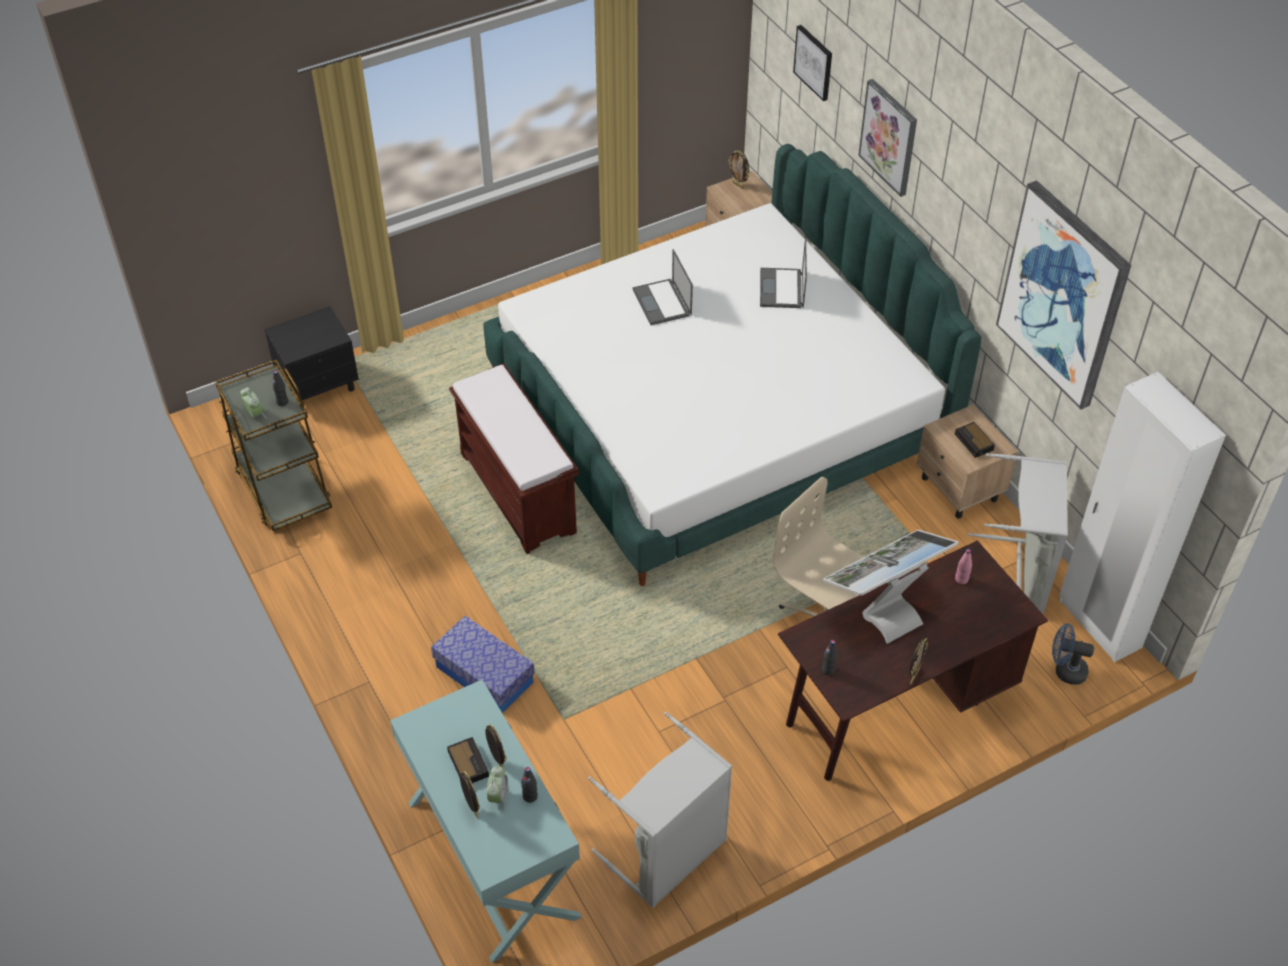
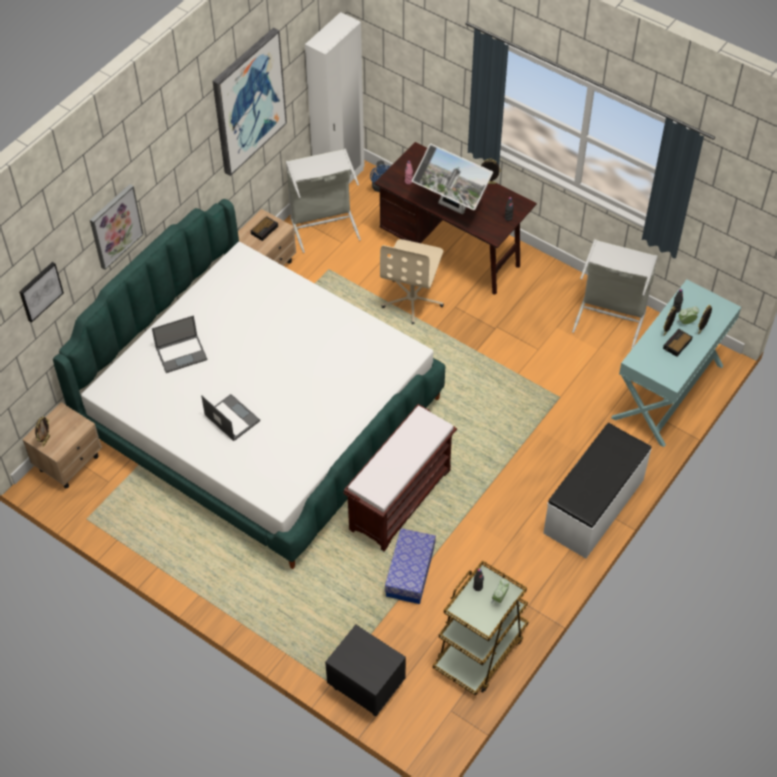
camera: 115 degrees left, 5 degrees up
storage box [431,616,535,713] -> storage box moved to [385,528,436,604]
laptop [632,249,693,325] -> laptop turned 90 degrees counterclockwise [201,394,260,441]
none -> white bench [543,423,651,559]

